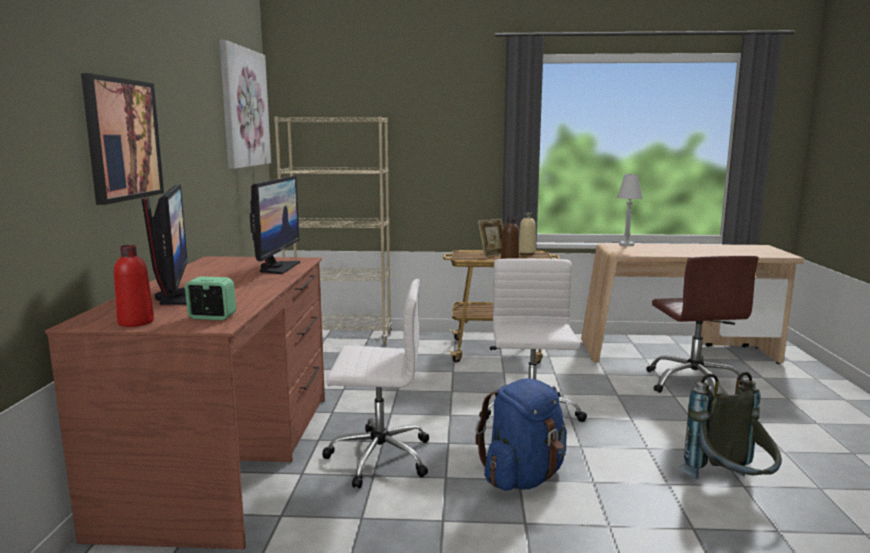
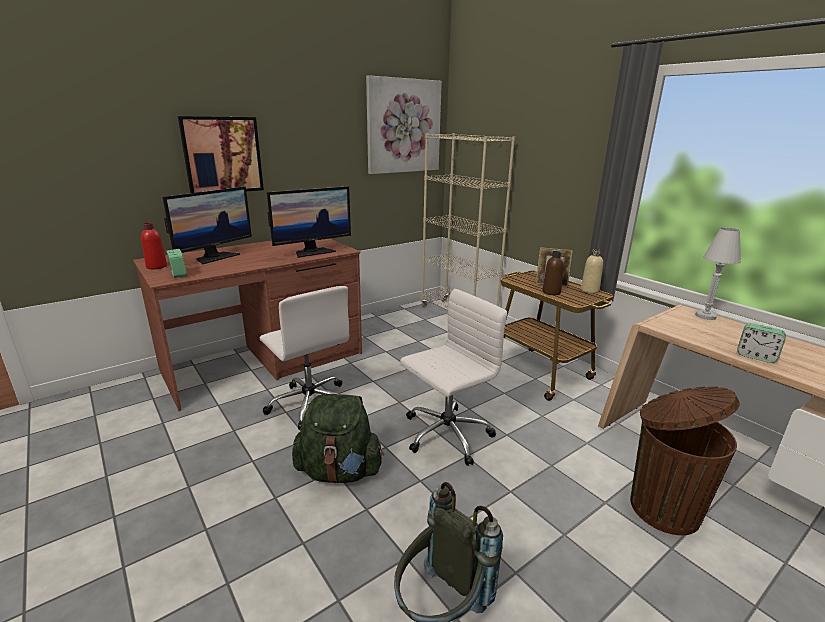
camera: 50 degrees right, 10 degrees up
blue backpack [475,378,567,491] -> green backpack [292,394,384,484]
brown office chair [646,256,759,395] -> brown trash can [630,386,740,535]
none -> alarm clock [737,323,786,363]

